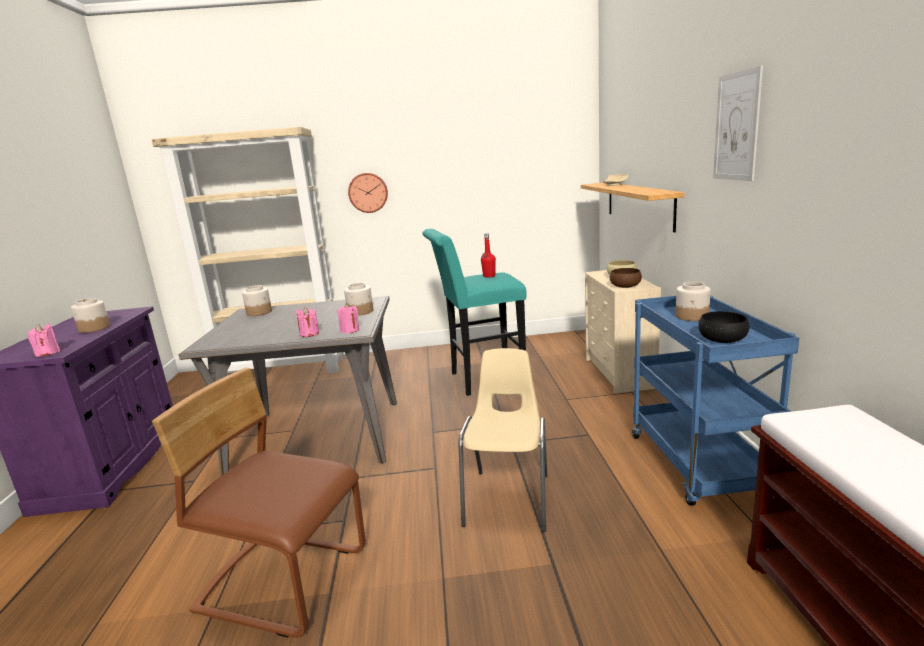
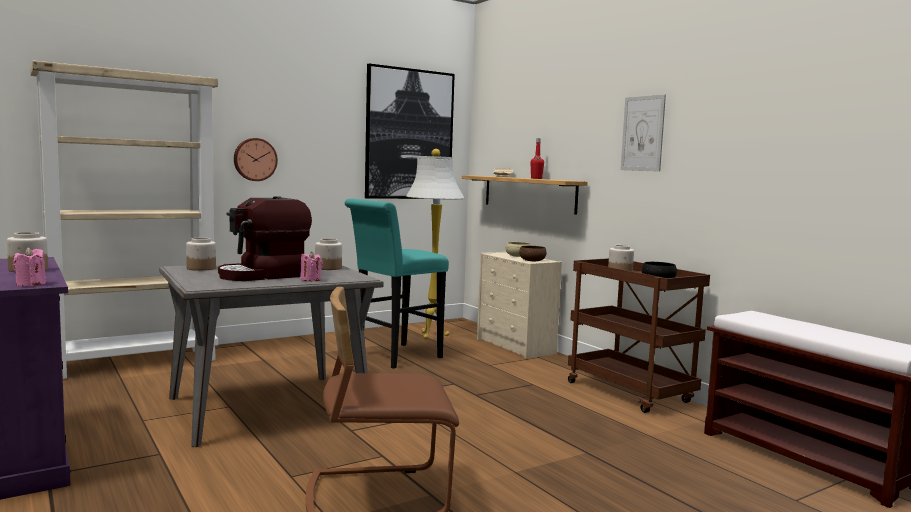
camera: 30 degrees left, 10 degrees down
pink candle [337,304,359,334] -> none
beige chair [458,348,547,532] -> none
red bottle [481,233,496,278] -> red bottle moved to [531,139,544,179]
blue cart [632,295,799,506] -> brown cart [568,258,710,413]
none -> coffee machine [218,196,312,281]
none -> picture [365,64,455,199]
none -> white floor lamp [406,149,464,339]

